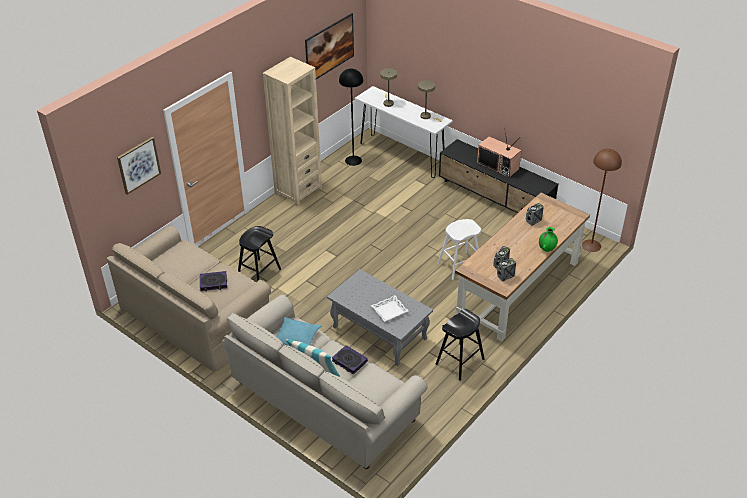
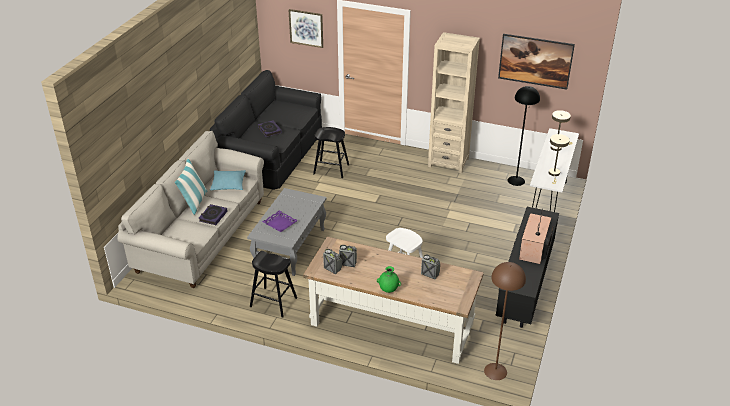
camera: 70 degrees right, 5 degrees down
beige sofa [107,225,271,371] -> black sofa [210,70,322,190]
white tray [371,295,409,322] -> purple tray [262,210,298,232]

